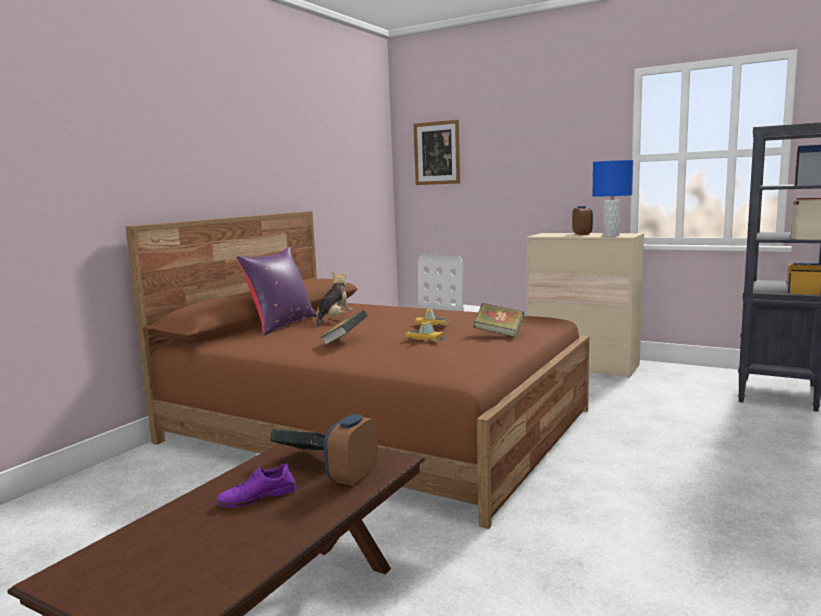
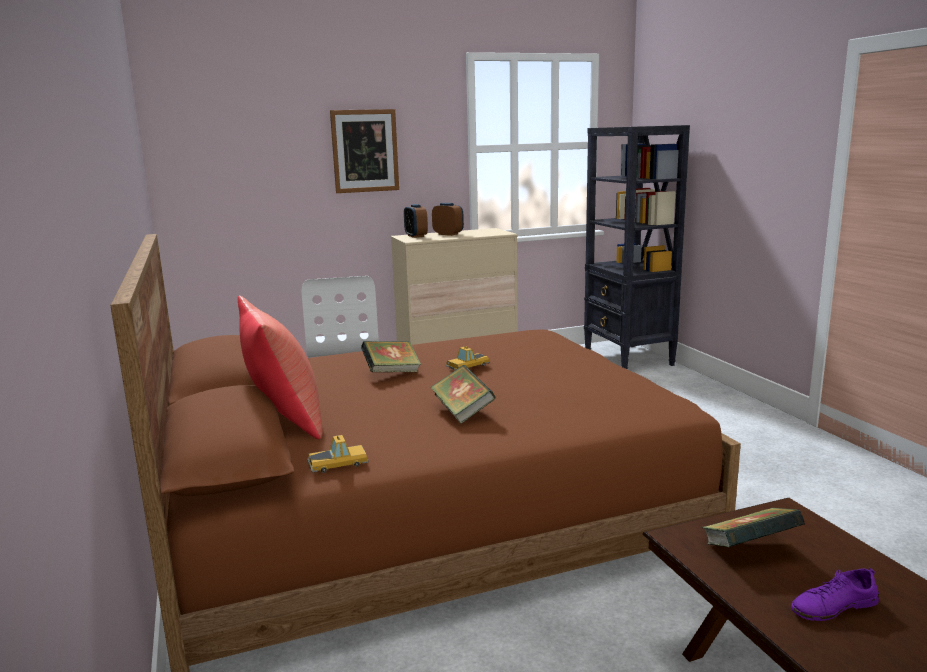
camera: 50 degrees left, 5 degrees up
purple shoe [216,463,297,507] -> purple shoe turned 60 degrees clockwise [791,567,879,621]
purple pillow [236,246,317,335] -> red pillow [238,296,323,439]
plush toy [317,272,353,327] -> none
alarm clock [324,414,378,486] -> alarm clock moved to [404,204,428,238]
toy car [404,321,446,343] -> toy car moved to [307,435,369,473]
picture [414,120,460,185] -> picture moved to [330,109,399,193]
book [474,303,524,337] -> book moved to [361,341,421,372]
blue table lamp [592,160,633,237] -> none

